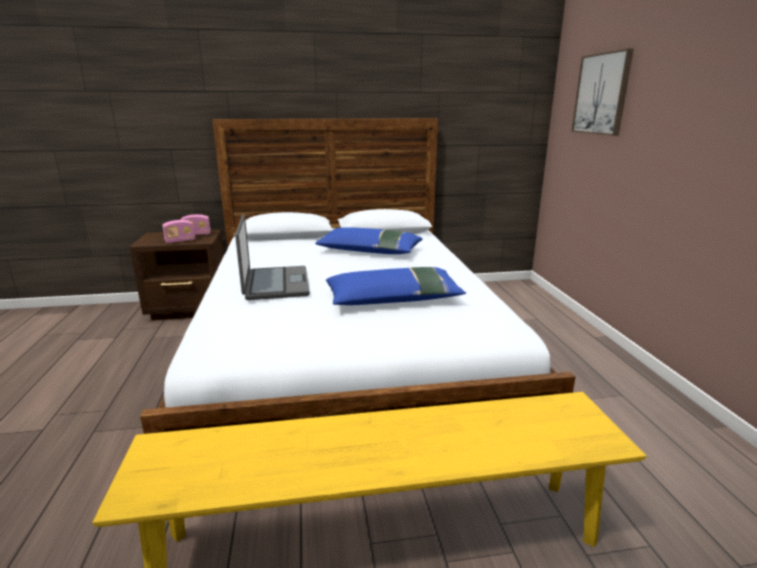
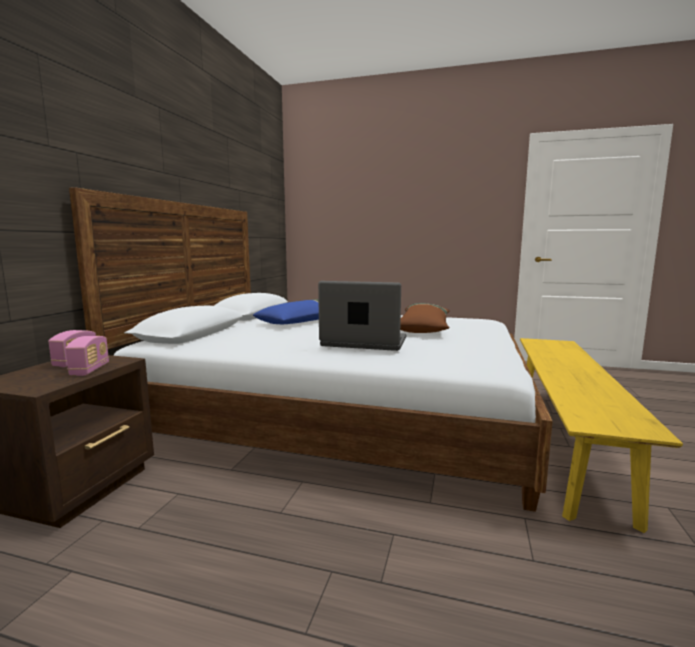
camera: 65 degrees left, 10 degrees down
blue pillow [326,267,466,305] -> brown pillow [400,303,450,333]
picture [571,48,634,136] -> none

